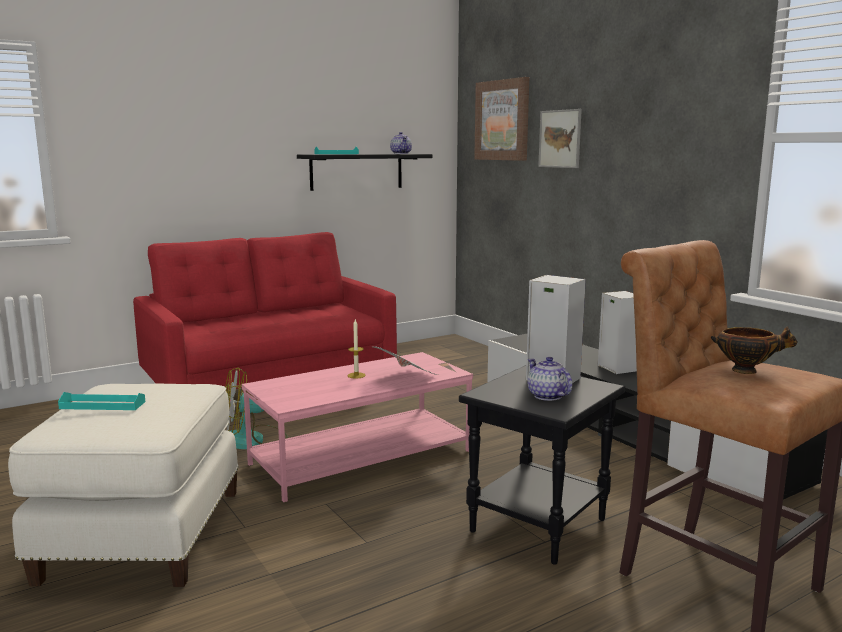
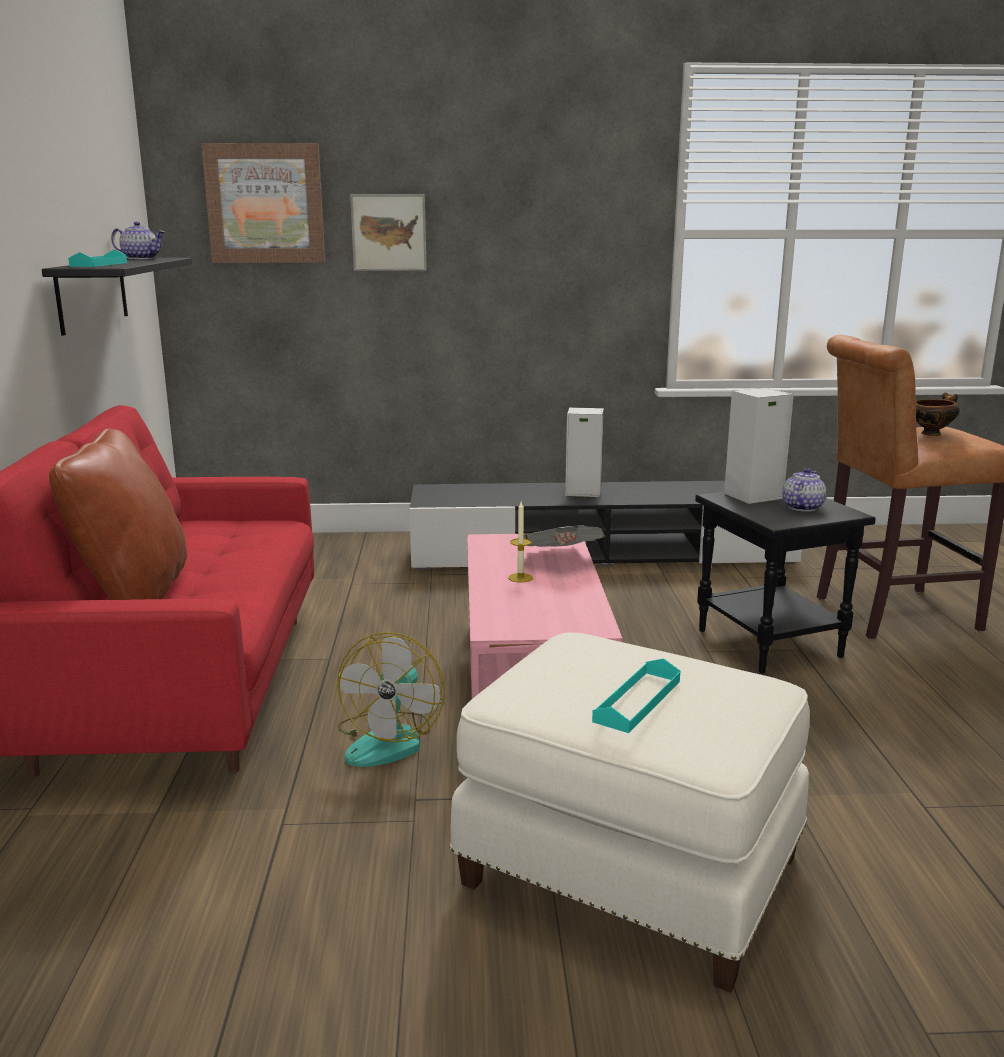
camera: 60 degrees left, 5 degrees up
teapot [528,357,572,401] -> teapot turned 120 degrees clockwise [783,468,826,512]
none -> brown pillow [49,428,187,600]

